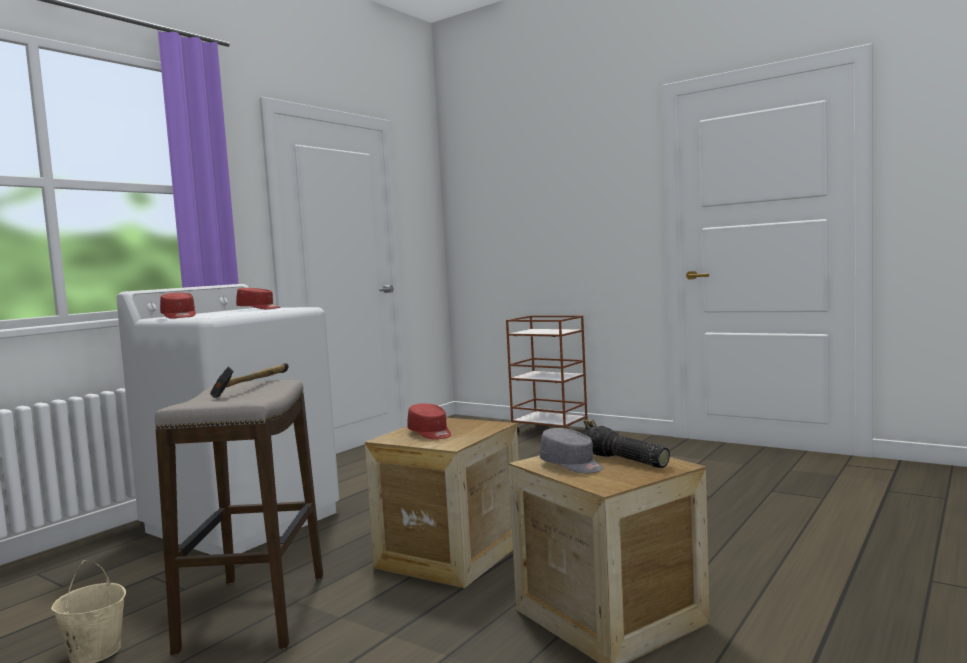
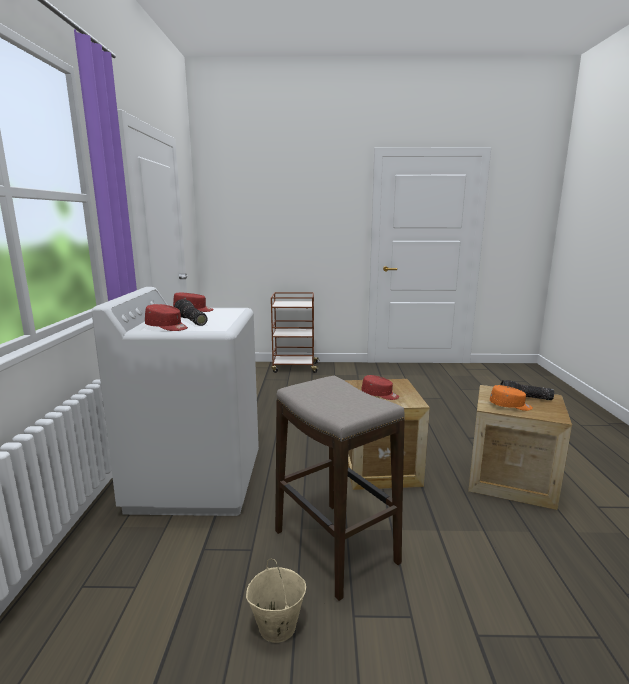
camera: 35 degrees left, 10 degrees up
hammer [210,363,288,398] -> none
grey cap [540,428,603,473] -> orange cap [490,385,533,411]
none -> flashlight [174,299,208,326]

